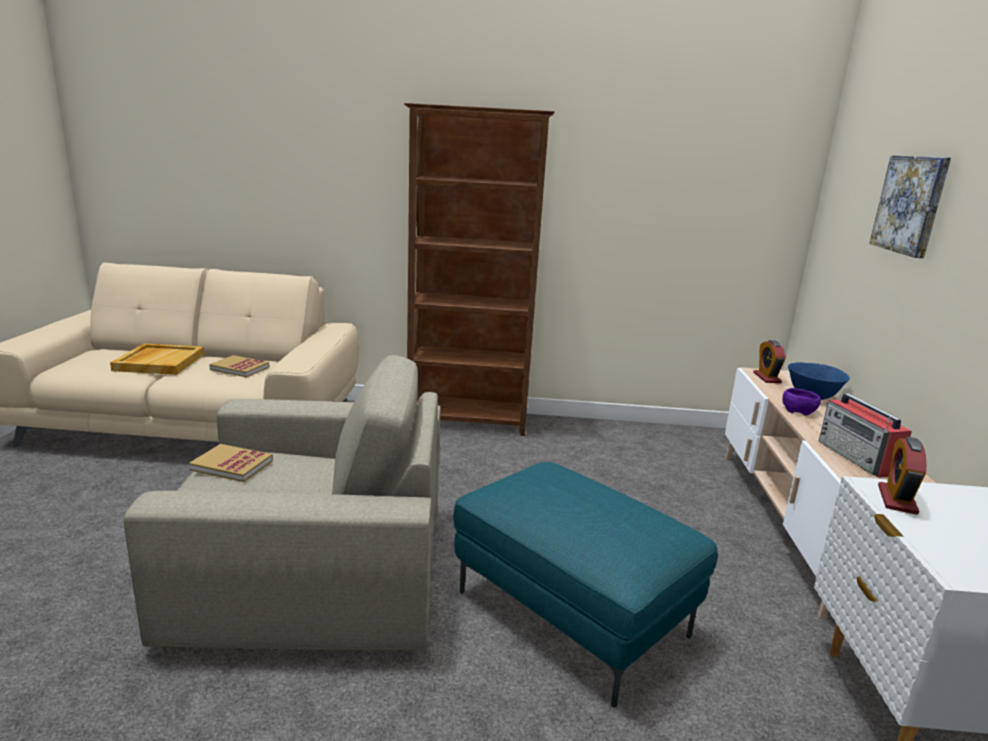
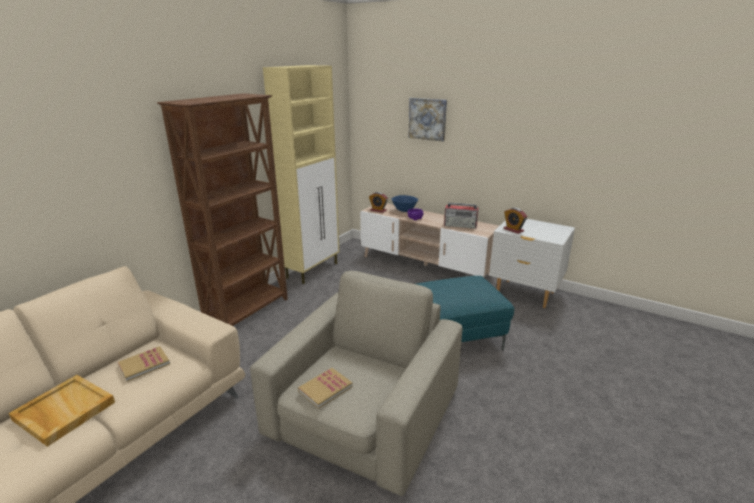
camera: 60 degrees left, 5 degrees up
none -> beige cabinet [263,65,339,284]

